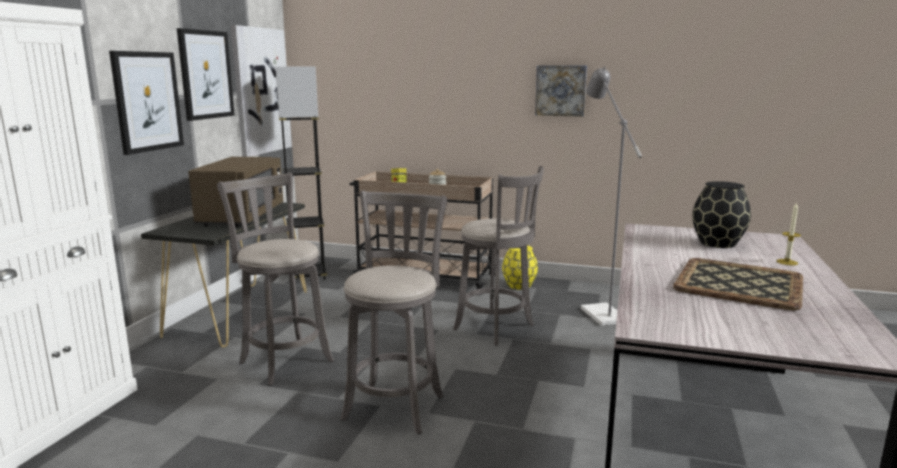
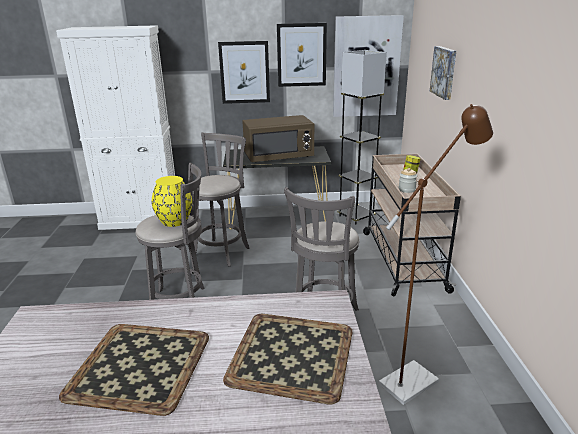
camera: 70 degrees right, 10 degrees up
yellow vase [502,246,538,290] -> yellow vase moved to [152,176,192,227]
picture [535,65,587,117] -> picture moved to [430,46,456,100]
grey floor lamp [581,67,642,326] -> brown floor lamp [379,104,493,405]
black vase [692,181,751,248] -> tray [223,314,353,404]
candle [777,202,801,265] -> none

